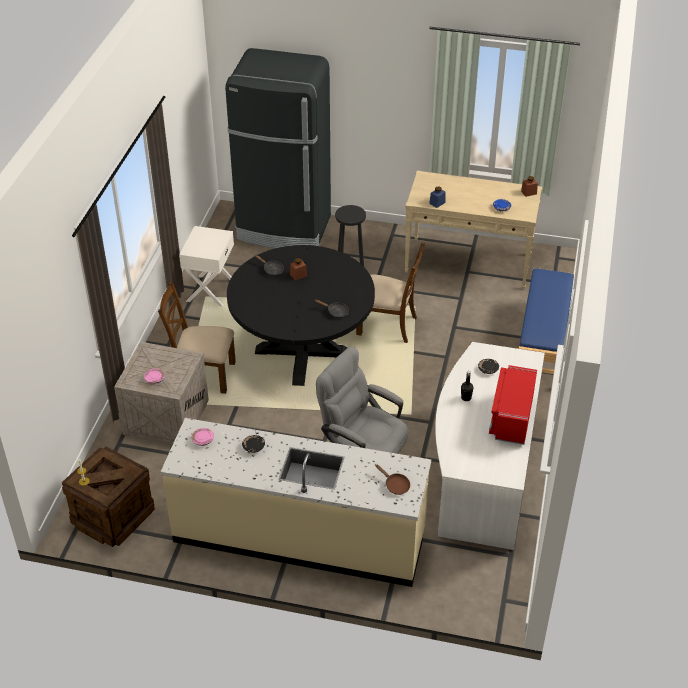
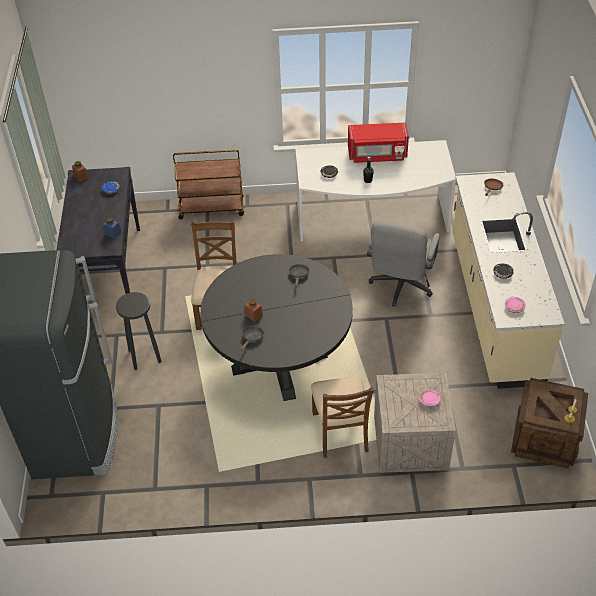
camera: 105 degrees left, 5 degrees up
white nightstand [179,226,234,307] -> none
beige console table [404,170,542,289] -> black console table [57,167,140,294]
blue bench [519,268,574,374] -> brown cart [173,150,244,219]

